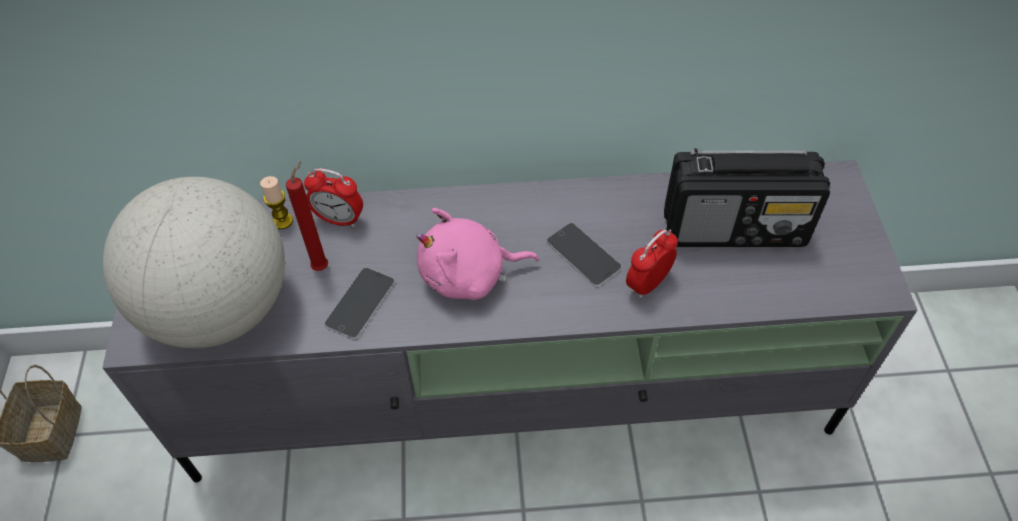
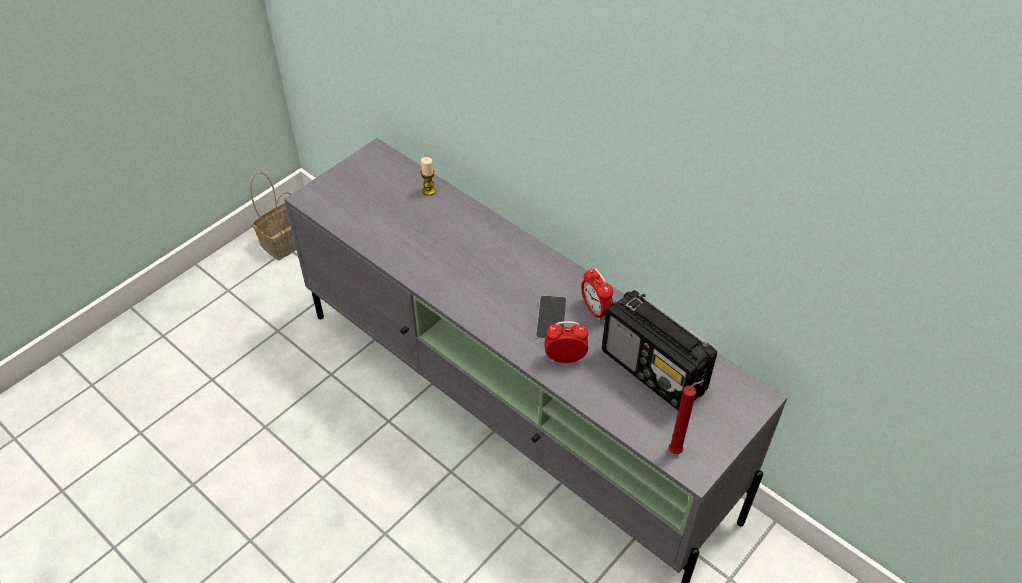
camera: 45 degrees right, 5 degrees down
globe [103,177,285,348] -> none
red candle [286,161,328,271] -> red candle moved to [669,380,704,454]
alarm clock [304,168,363,227] -> alarm clock moved to [581,268,613,321]
phone [324,267,395,339] -> none
pink plush toy [416,208,539,300] -> none

